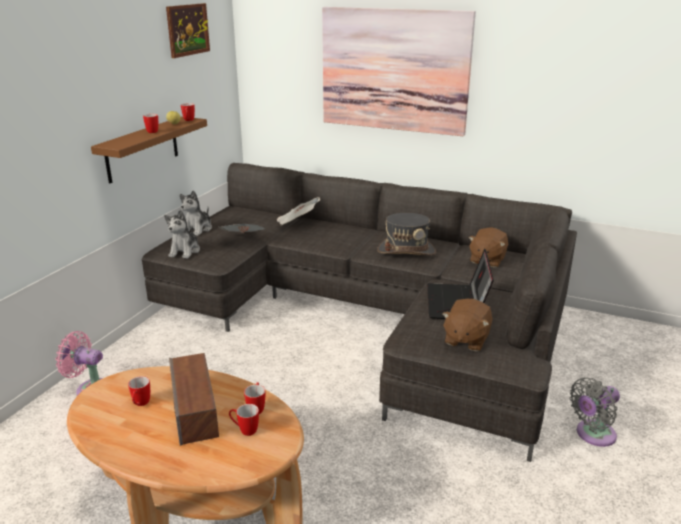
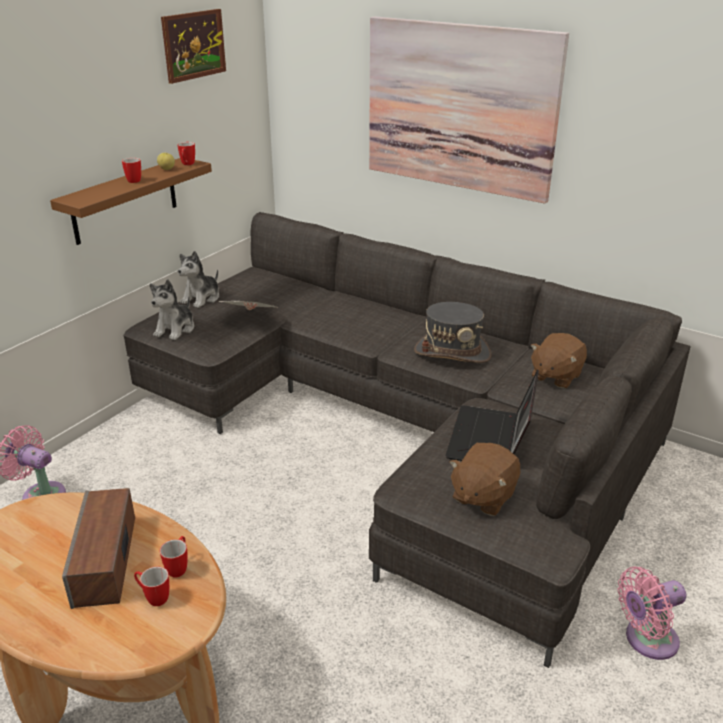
camera: 10 degrees right, 5 degrees up
mug [128,376,150,406] -> none
newspaper [277,197,320,225] -> none
grey fan [569,378,620,447] -> pink fan [617,567,686,660]

